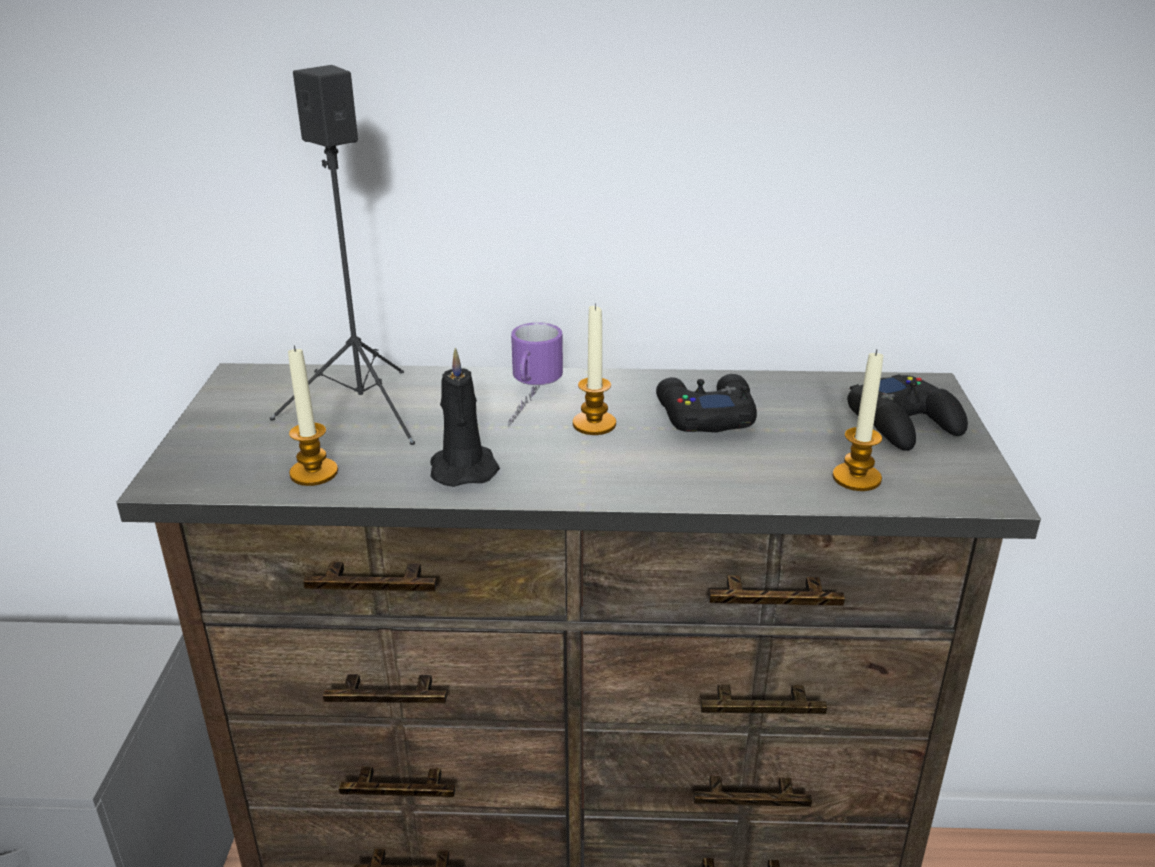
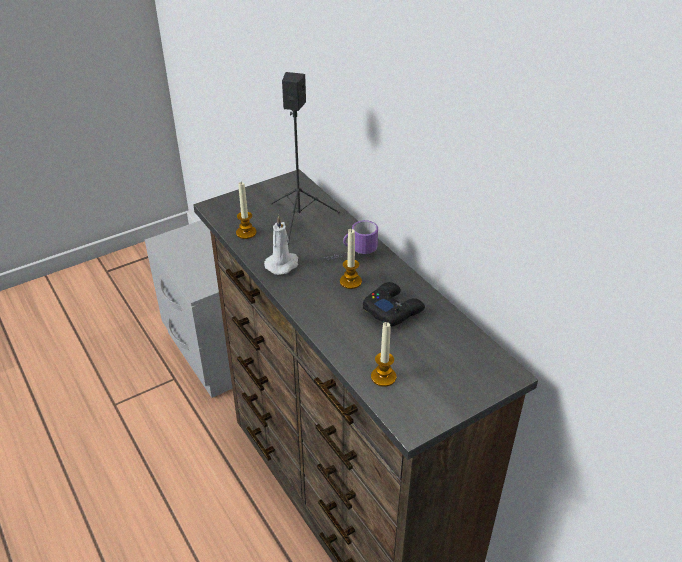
camera: 55 degrees right, 10 degrees up
black candle [430,347,500,487] -> white candle [264,215,298,275]
black game controller [847,374,968,451] -> none

